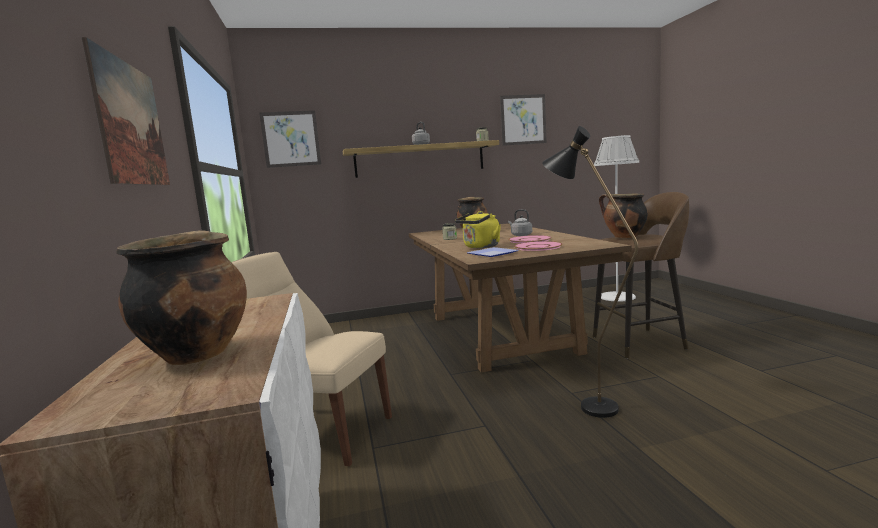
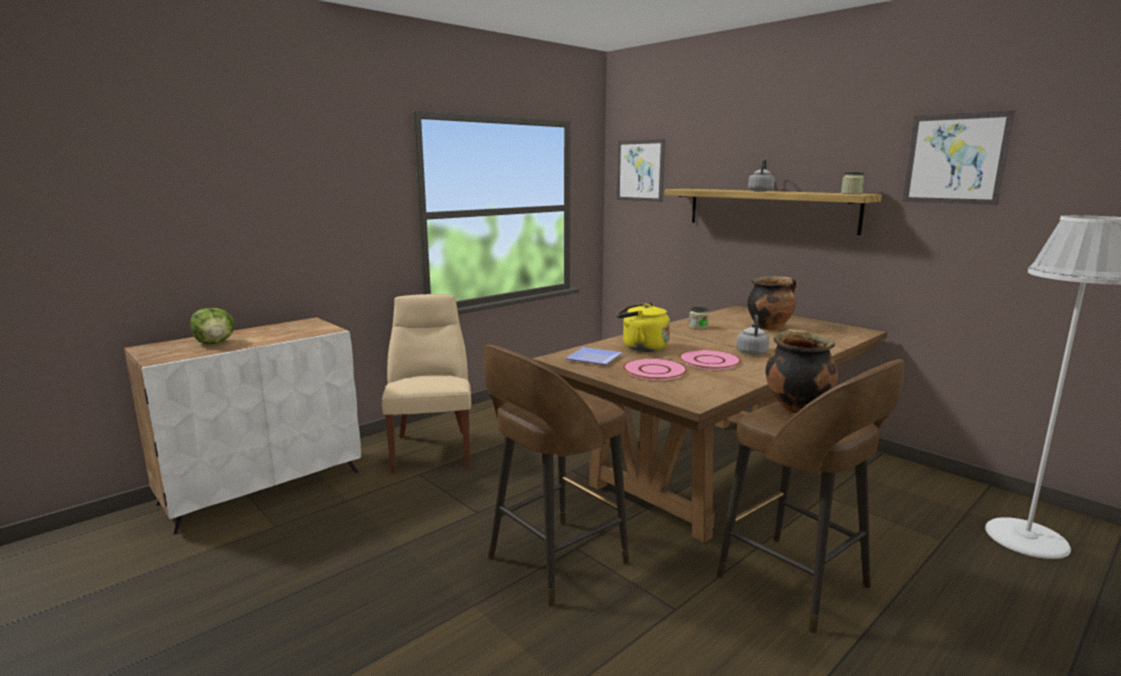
camera: 60 degrees right, 5 degrees up
picture [82,37,170,185] -> none
cooking pot [116,230,247,365] -> lettuce [190,308,234,344]
black floor lamp [542,126,638,418] -> brown stool [484,344,629,607]

